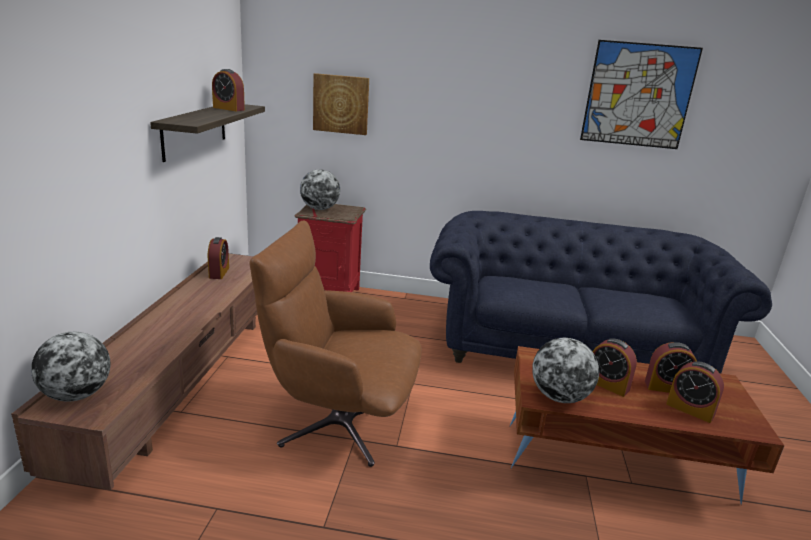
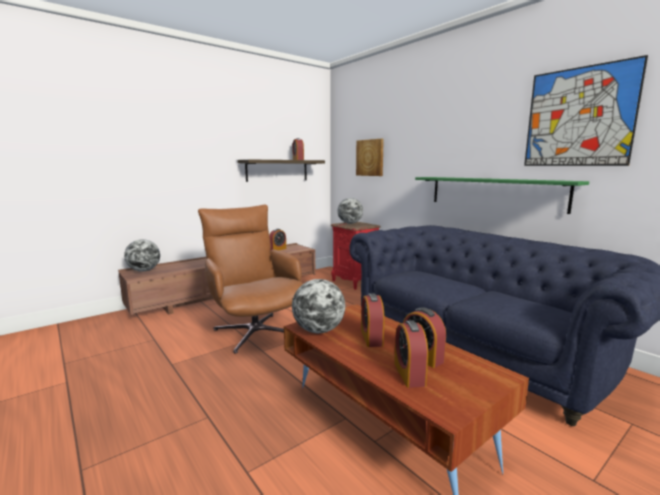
camera: 45 degrees right, 10 degrees down
none -> green shelf [415,177,589,214]

